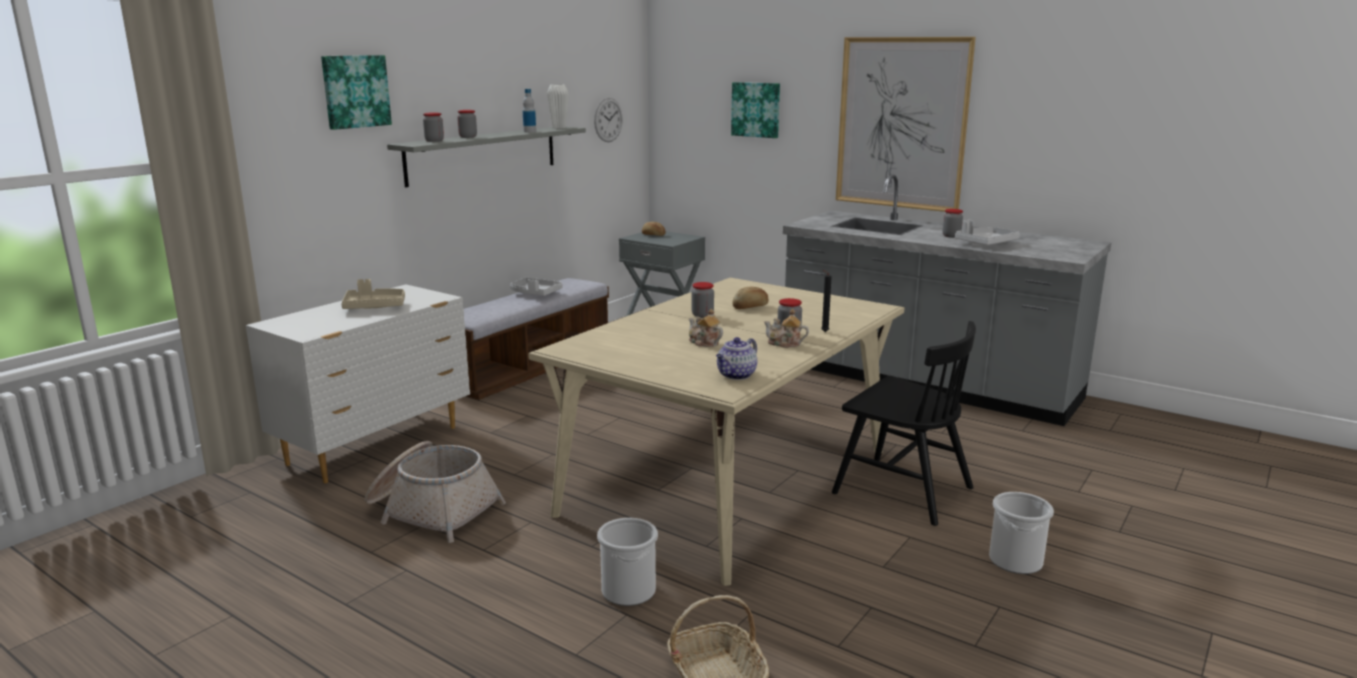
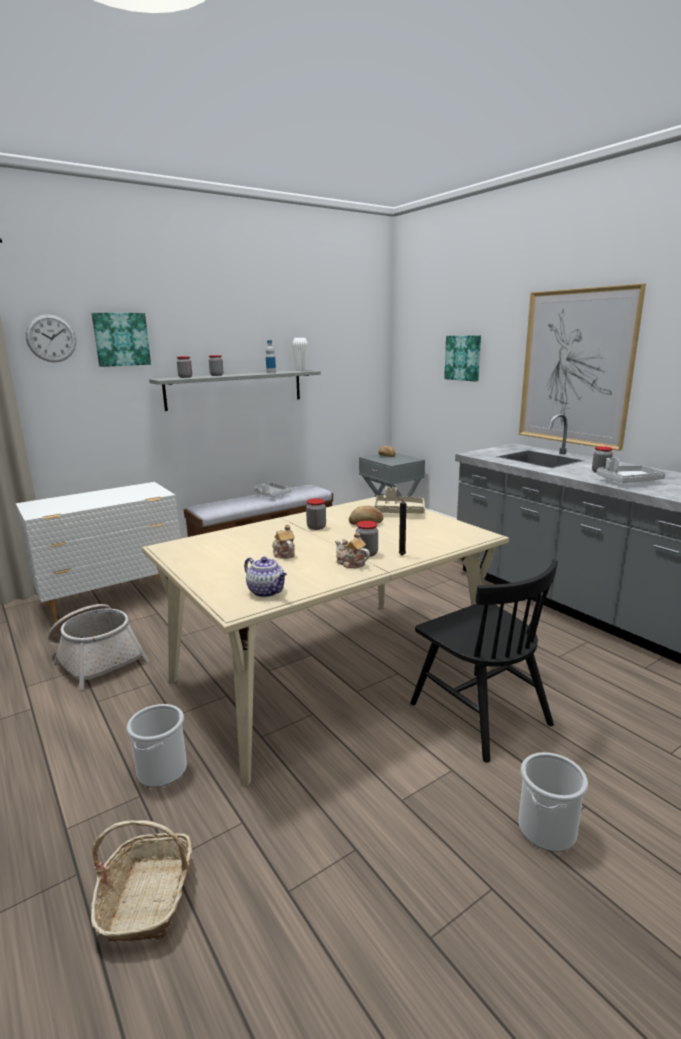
camera: 20 degrees right, 0 degrees up
beige tray [341,279,405,309] -> beige tray moved to [374,487,425,513]
wall clock [594,98,623,142] -> wall clock moved to [26,314,76,362]
teapot [716,337,757,380] -> teapot turned 105 degrees counterclockwise [244,557,287,597]

